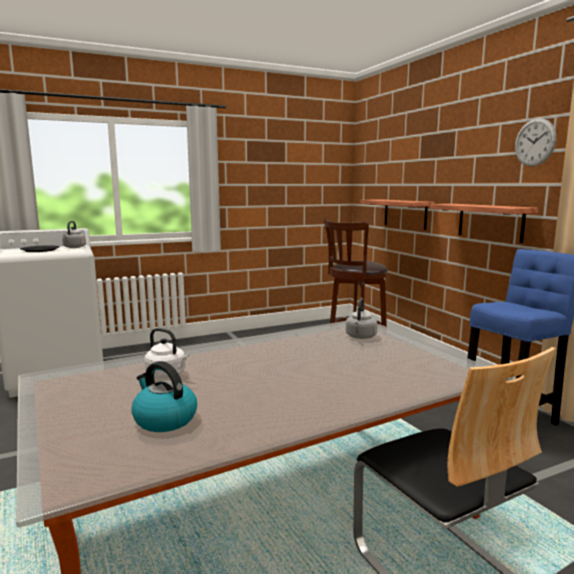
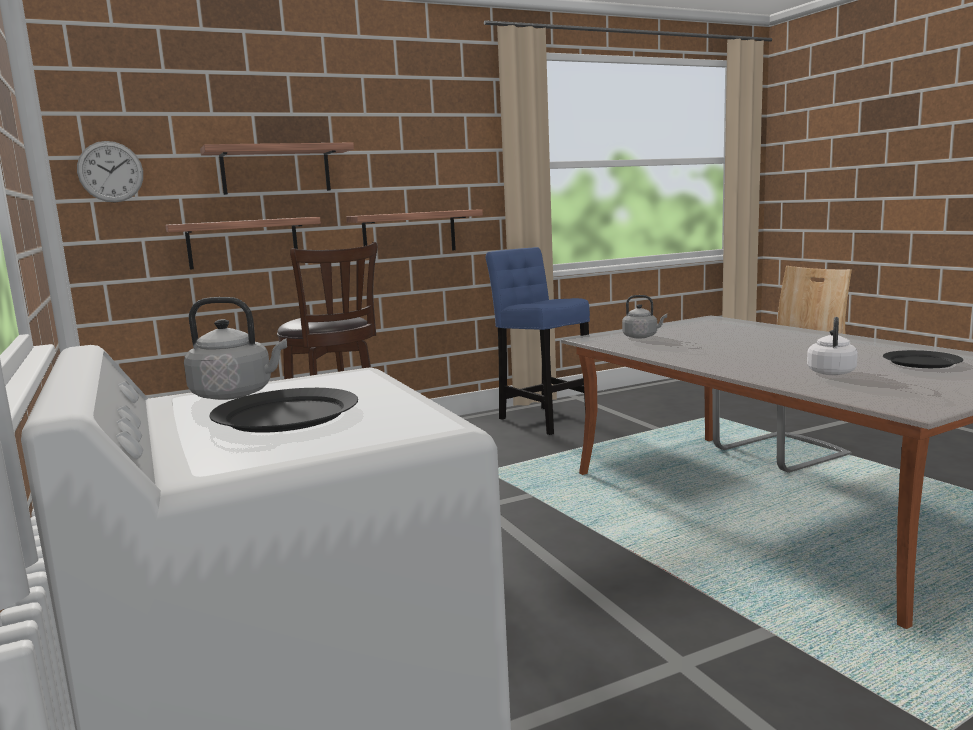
camera: 90 degrees left, 0 degrees up
kettle [131,361,197,432] -> black plate [883,350,963,368]
wall clock [515,118,556,167] -> wall clock moved to [77,141,143,202]
none -> shelf [200,142,354,195]

